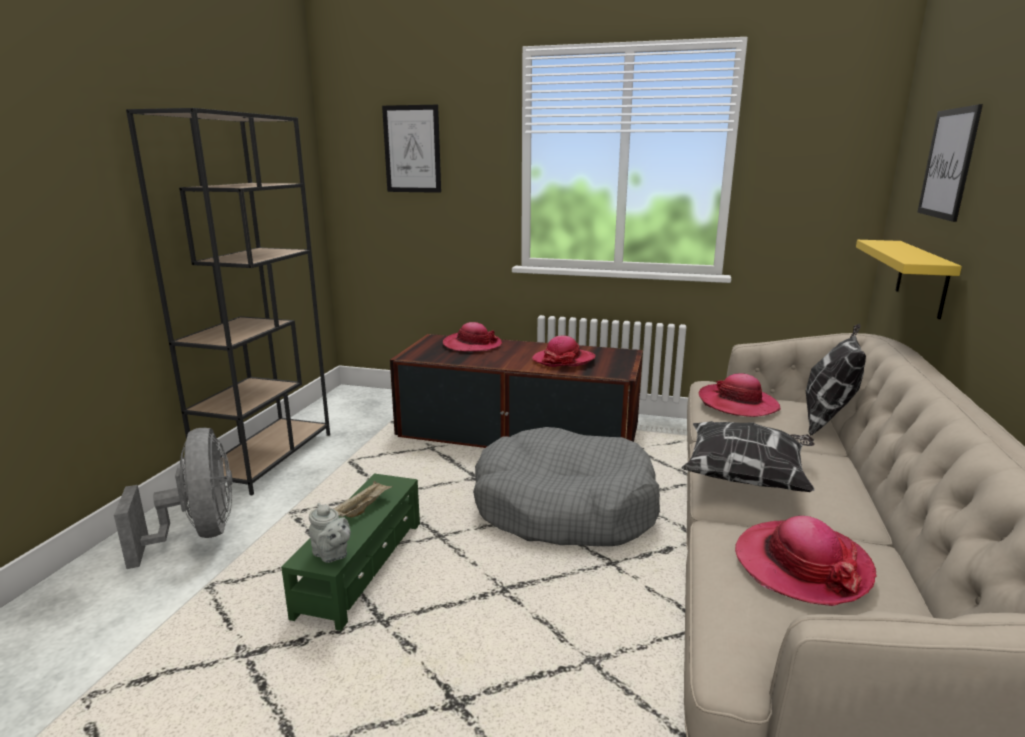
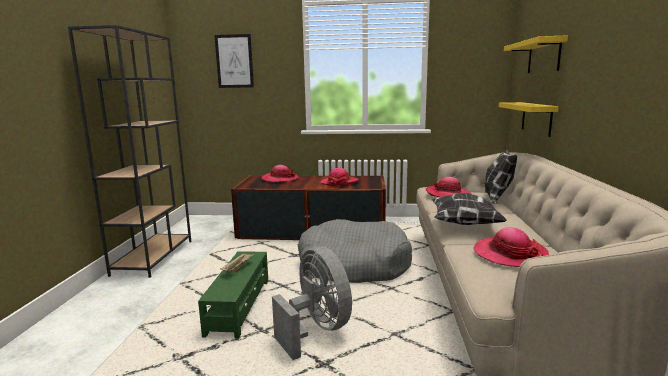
camera: 10 degrees left, 5 degrees down
grey fan [114,428,233,569] -> grey fan moved to [272,247,352,360]
grey teapot [309,503,351,563] -> none
picture [917,104,983,222] -> yellow shelf [504,36,568,73]

